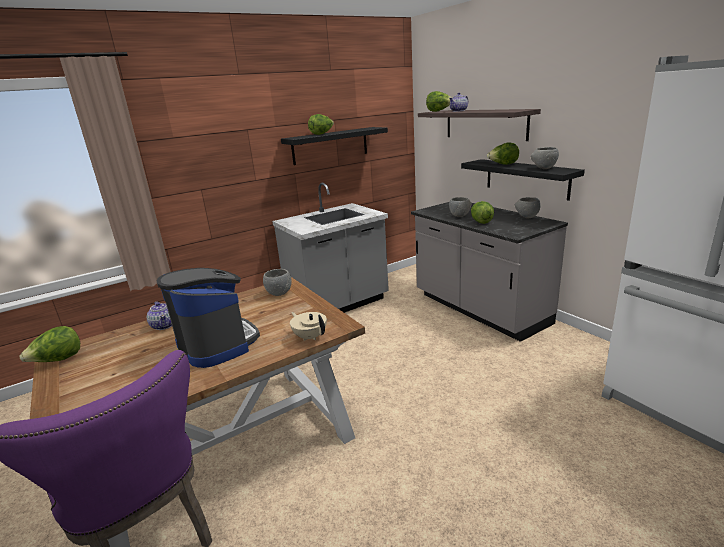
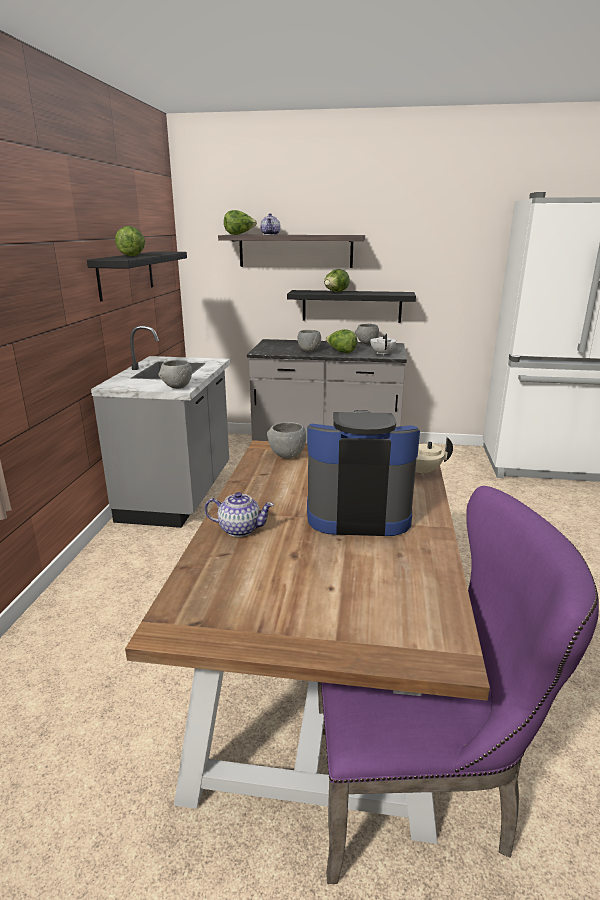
camera: 50 degrees left, 0 degrees up
lettuce [20,326,80,362] -> none
grey bowl [530,147,559,169] -> grey bowl moved to [158,360,192,389]
none -> white teapot [370,334,396,355]

